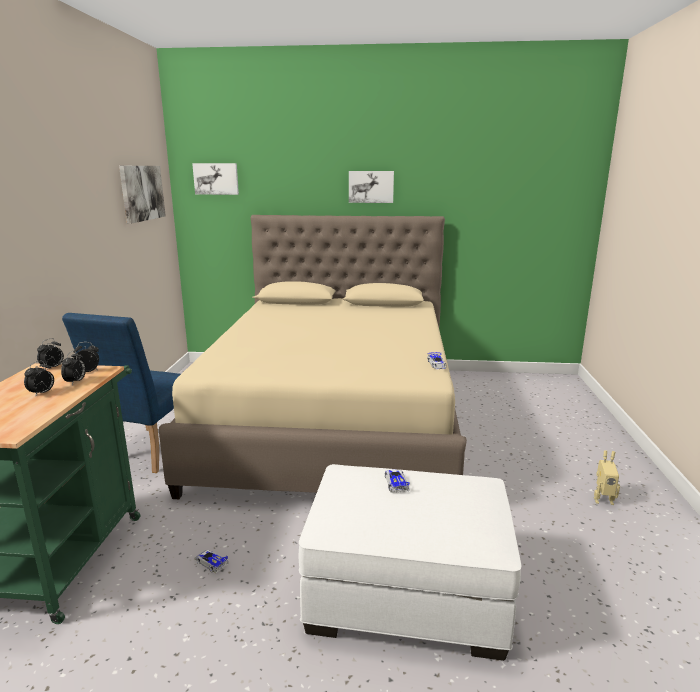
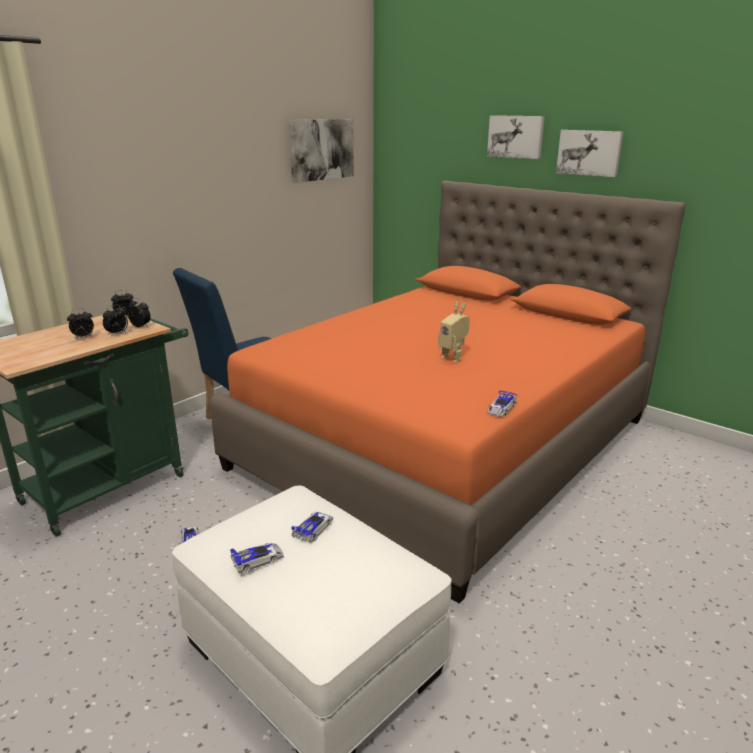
camera: 35 degrees right, 5 degrees up
beige bed [159,215,467,499] -> orange bed [210,181,686,604]
picture [192,163,239,195] -> picture moved to [487,115,545,159]
toy robot [594,450,620,505] -> toy robot moved to [438,301,470,363]
none -> toy car [230,543,284,573]

